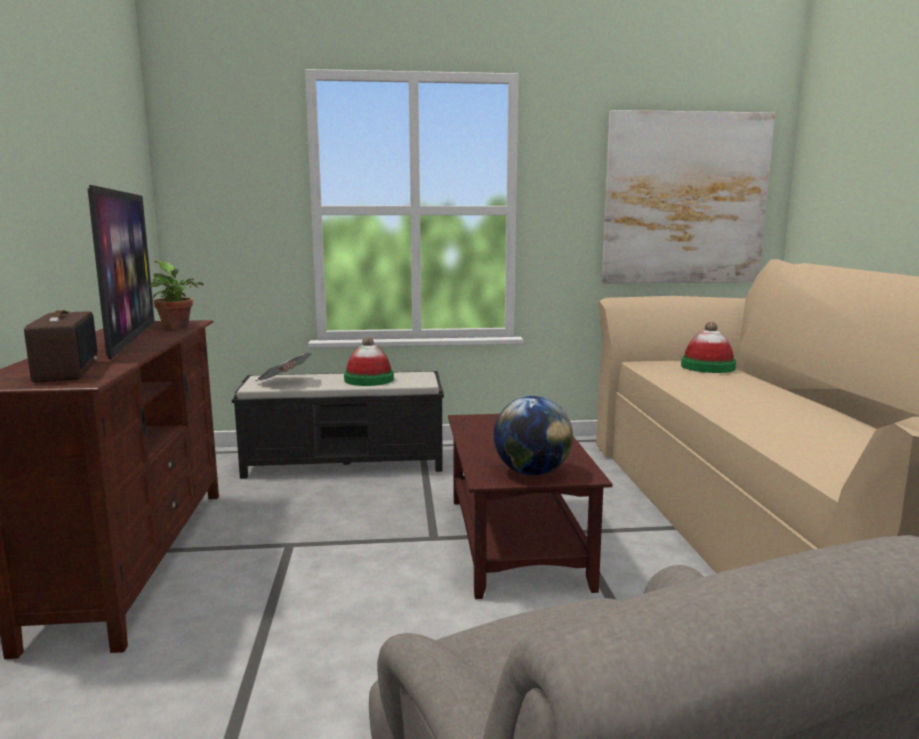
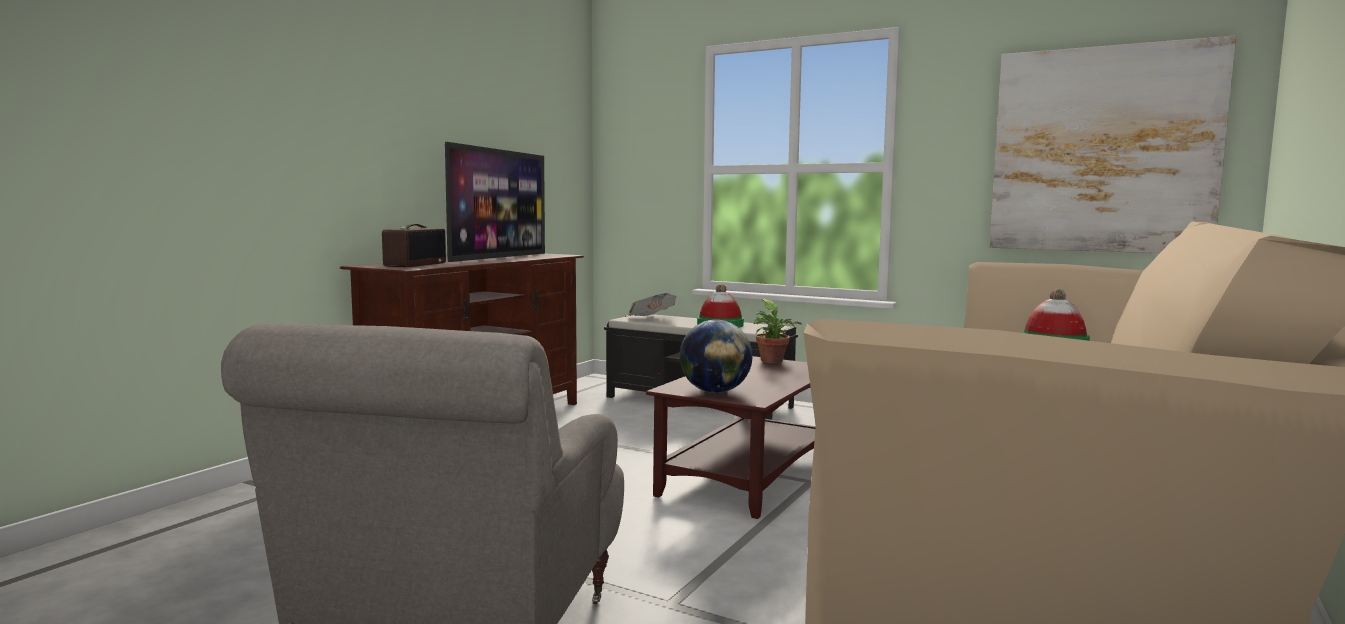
camera: 35 degrees right, 5 degrees down
potted plant [150,261,204,329] -> potted plant moved to [754,299,802,363]

